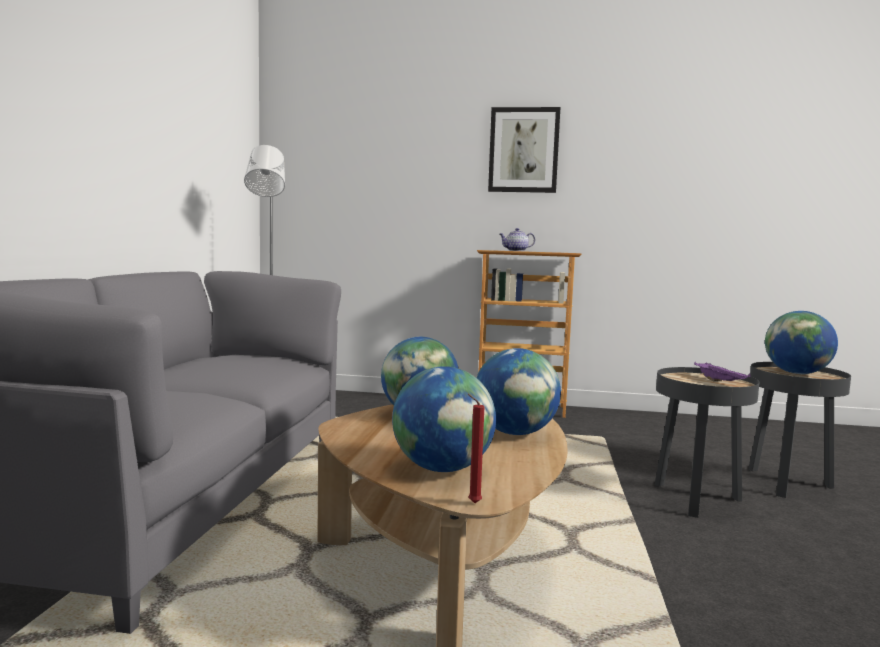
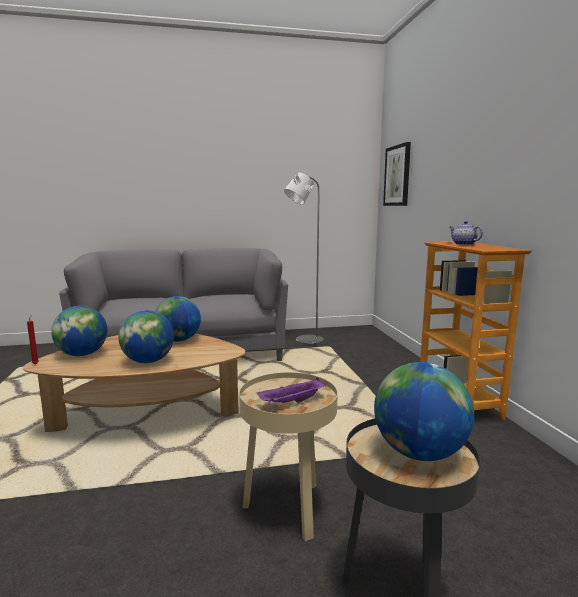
camera: 70 degrees right, 5 degrees up
picture [488,107,561,193] -> picture moved to [383,142,411,206]
black side table [655,367,760,518] -> beige side table [239,372,338,541]

